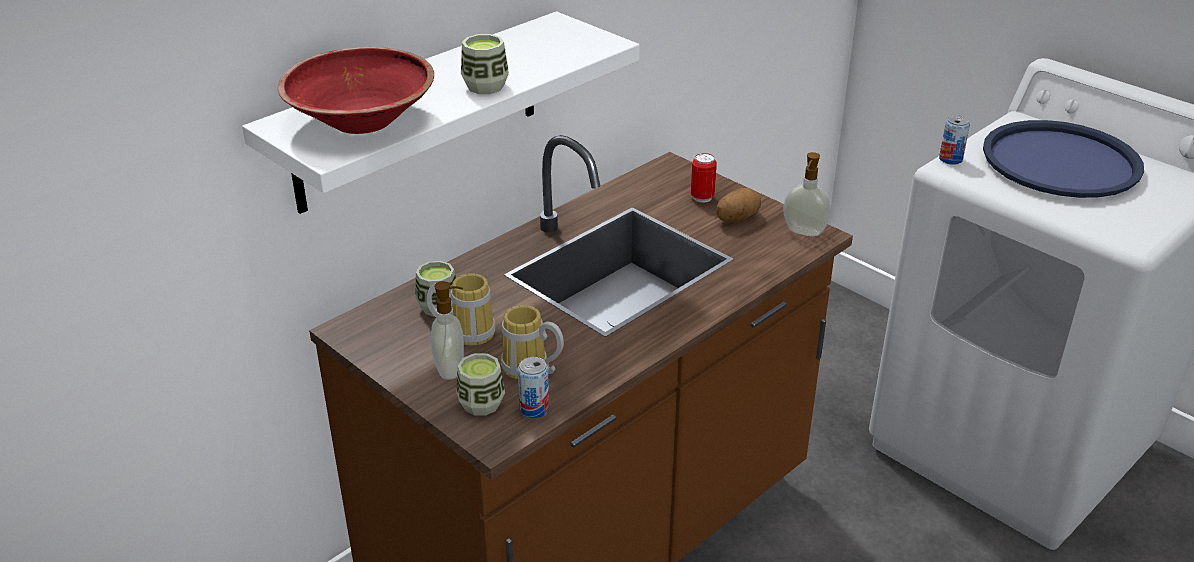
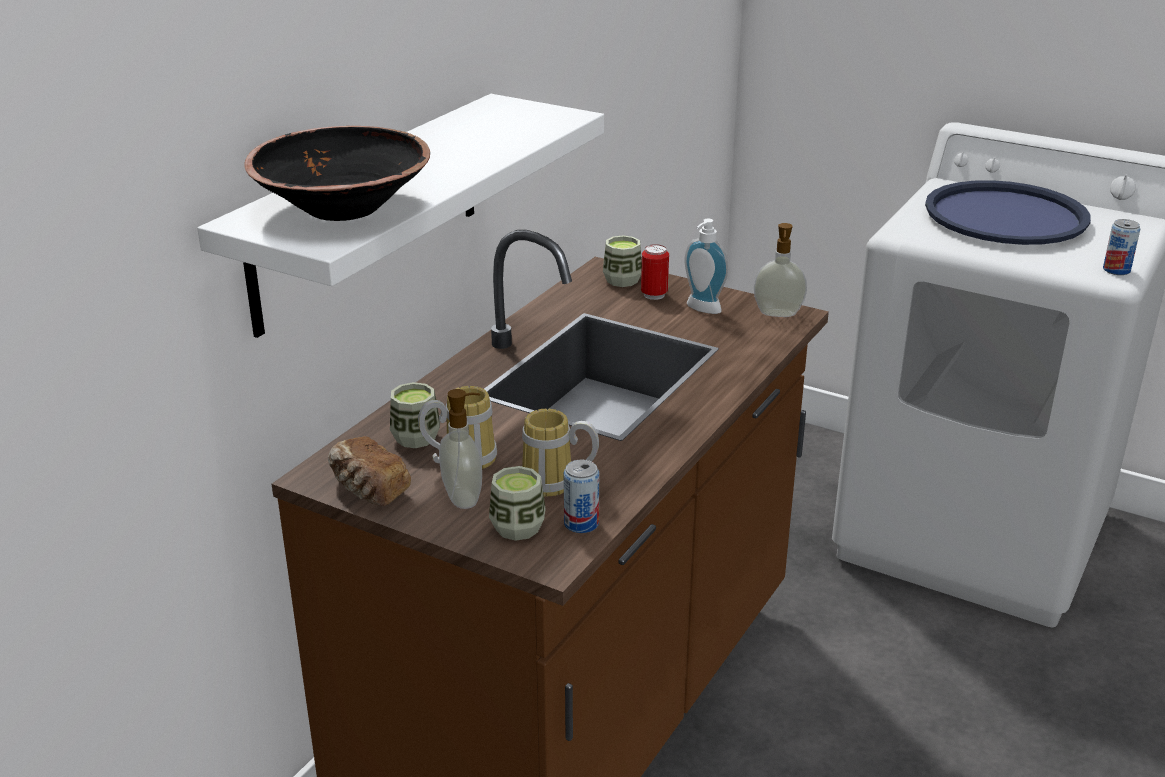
camera: 15 degrees left, 5 degrees down
red bowl [278,47,434,134] -> black bowl [244,126,430,221]
cup [461,34,509,94] -> cup moved to [603,235,642,287]
potato [716,188,761,222] -> soap dispenser [684,219,728,314]
can [939,115,970,165] -> can moved to [1103,219,1140,275]
none -> bread [328,436,411,506]

